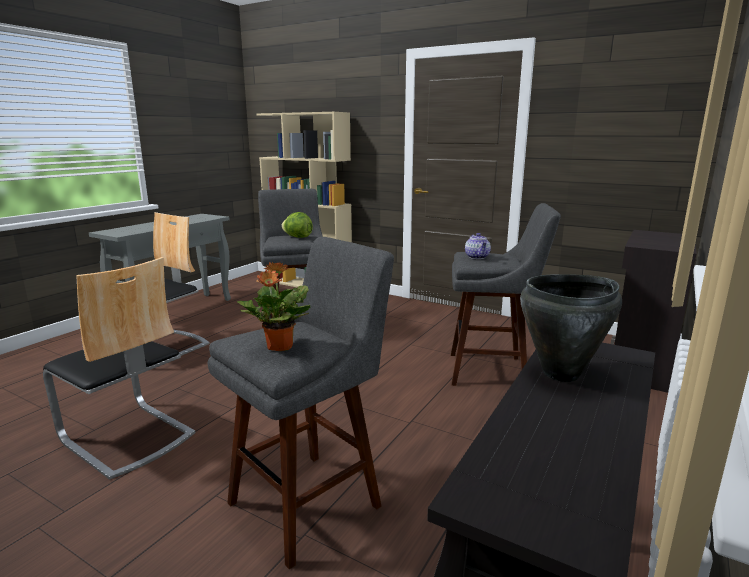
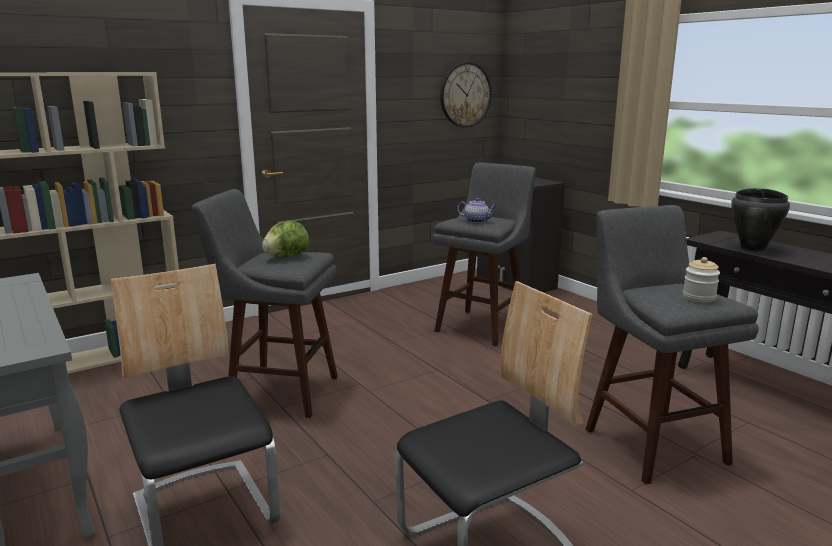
camera: 65 degrees left, 0 degrees up
potted plant [237,262,311,351] -> jar [683,257,720,303]
none -> wall clock [440,62,492,127]

